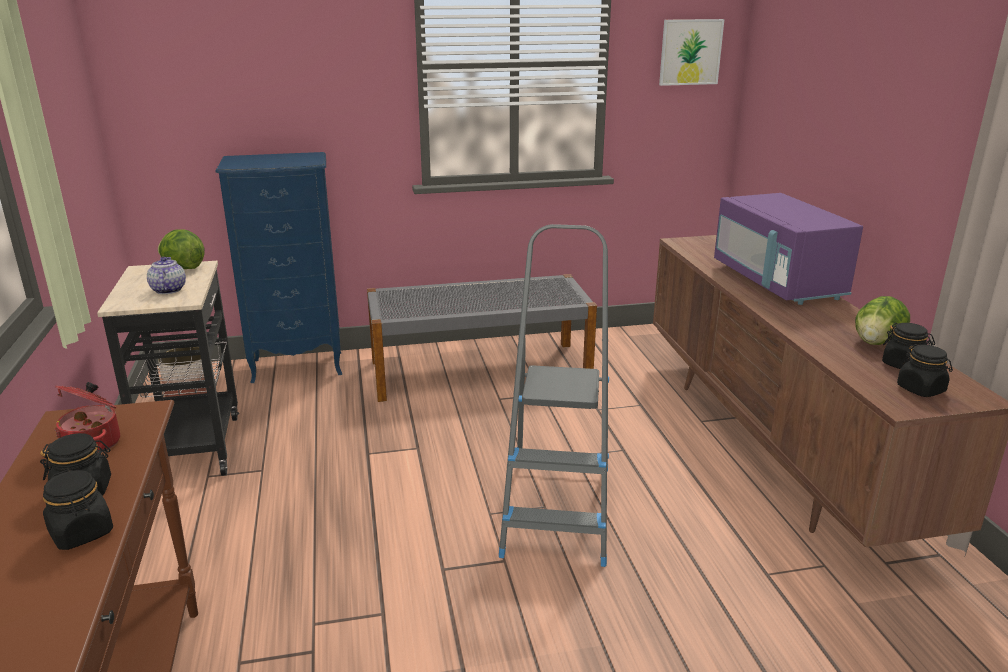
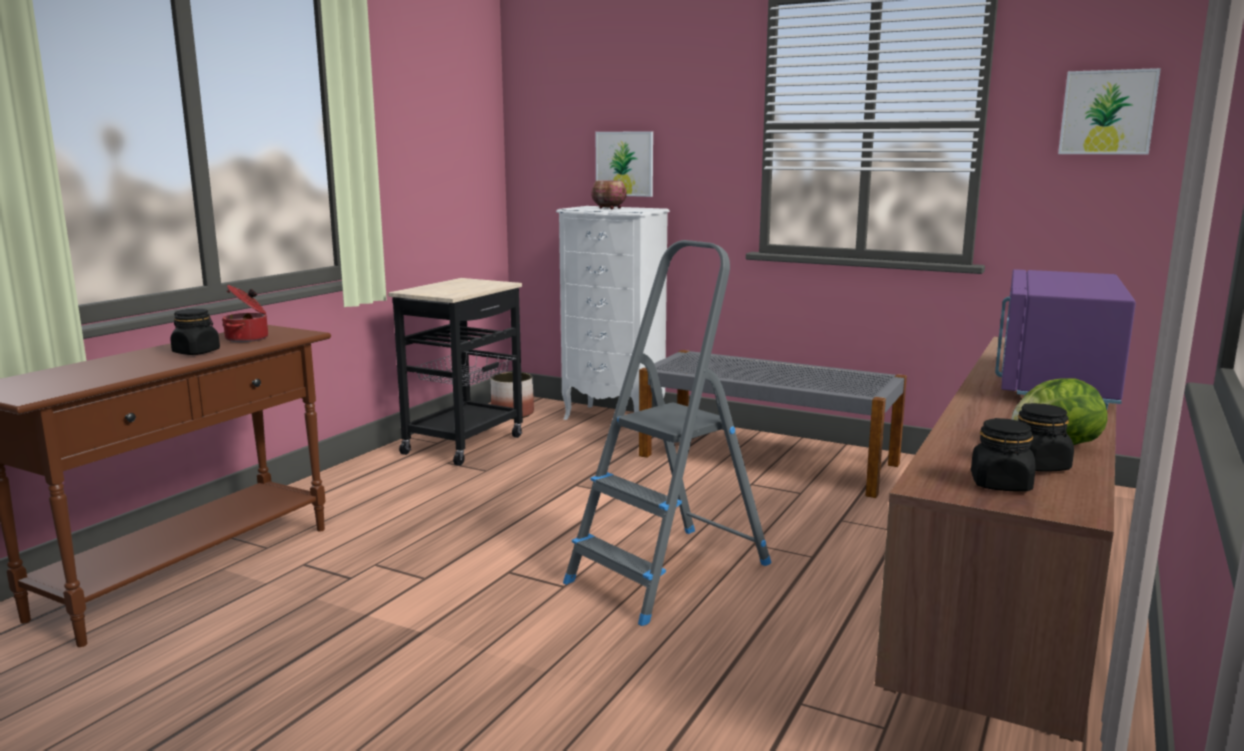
camera: 40 degrees right, 10 degrees down
black jar [43,470,113,550] -> none
teapot [147,257,186,294] -> none
lettuce [158,230,205,269] -> none
blue dresser [215,152,342,383] -> white dresser [556,206,670,432]
none -> bowl [591,180,627,209]
none -> picture [596,131,653,197]

